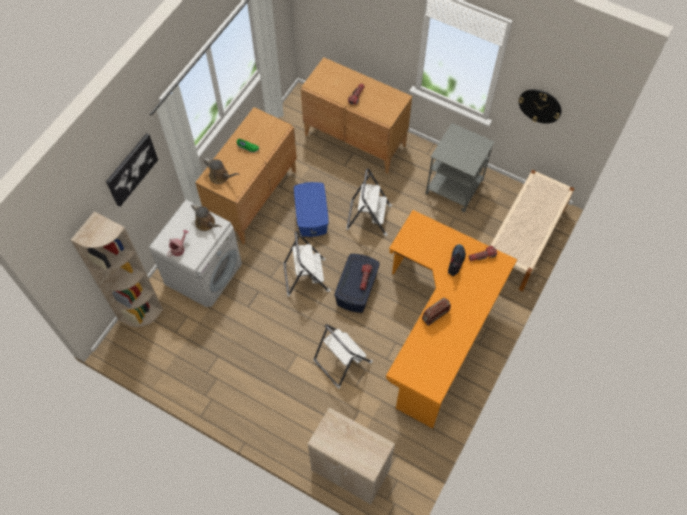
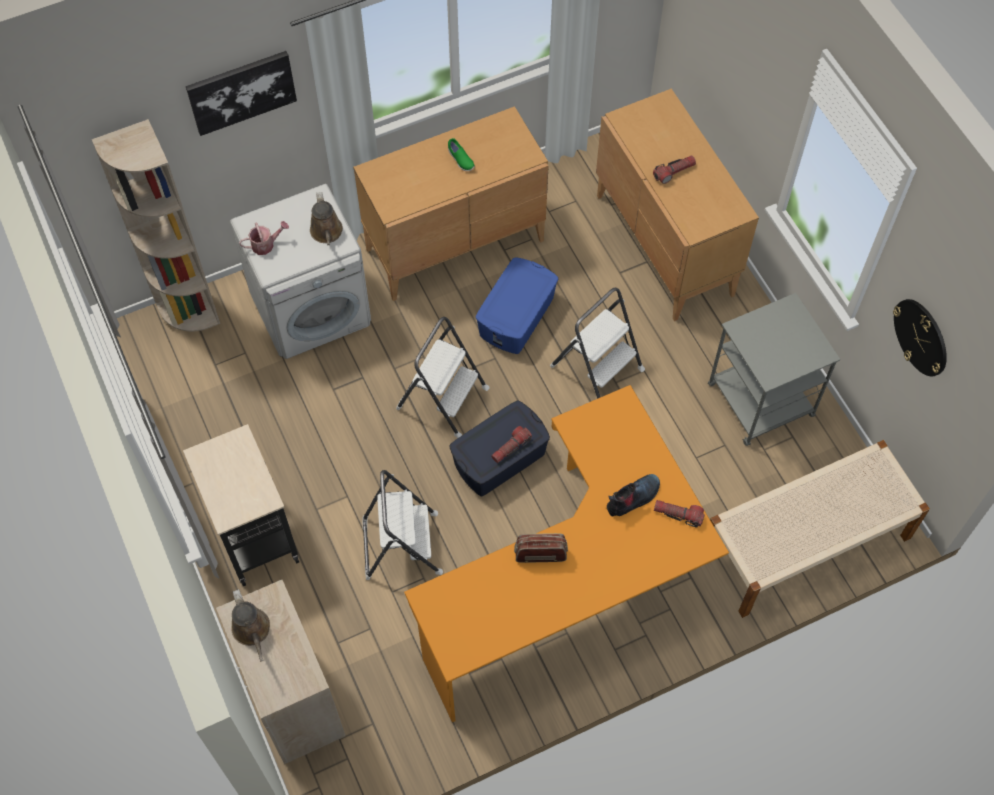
camera: 35 degrees right, 0 degrees up
brown watering can [203,158,239,184] -> brown watering can moved to [231,589,270,662]
none -> cart [183,424,299,587]

